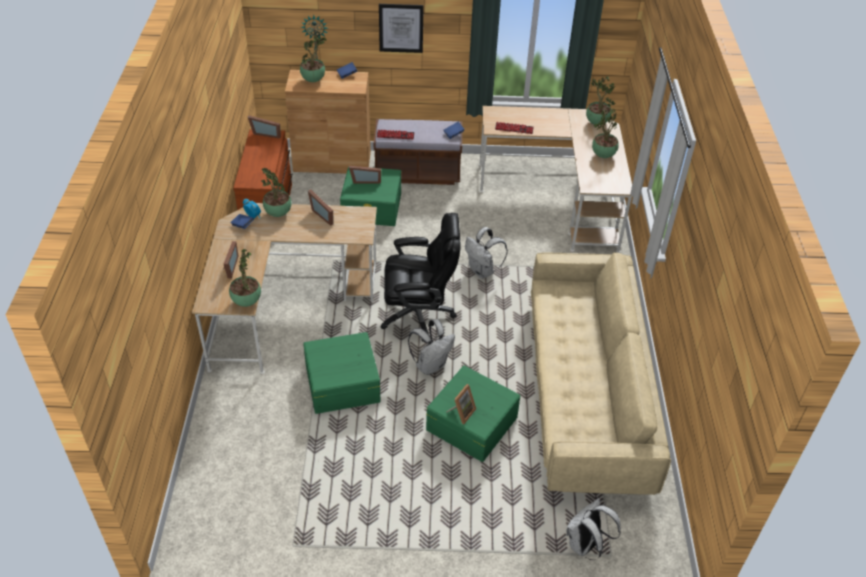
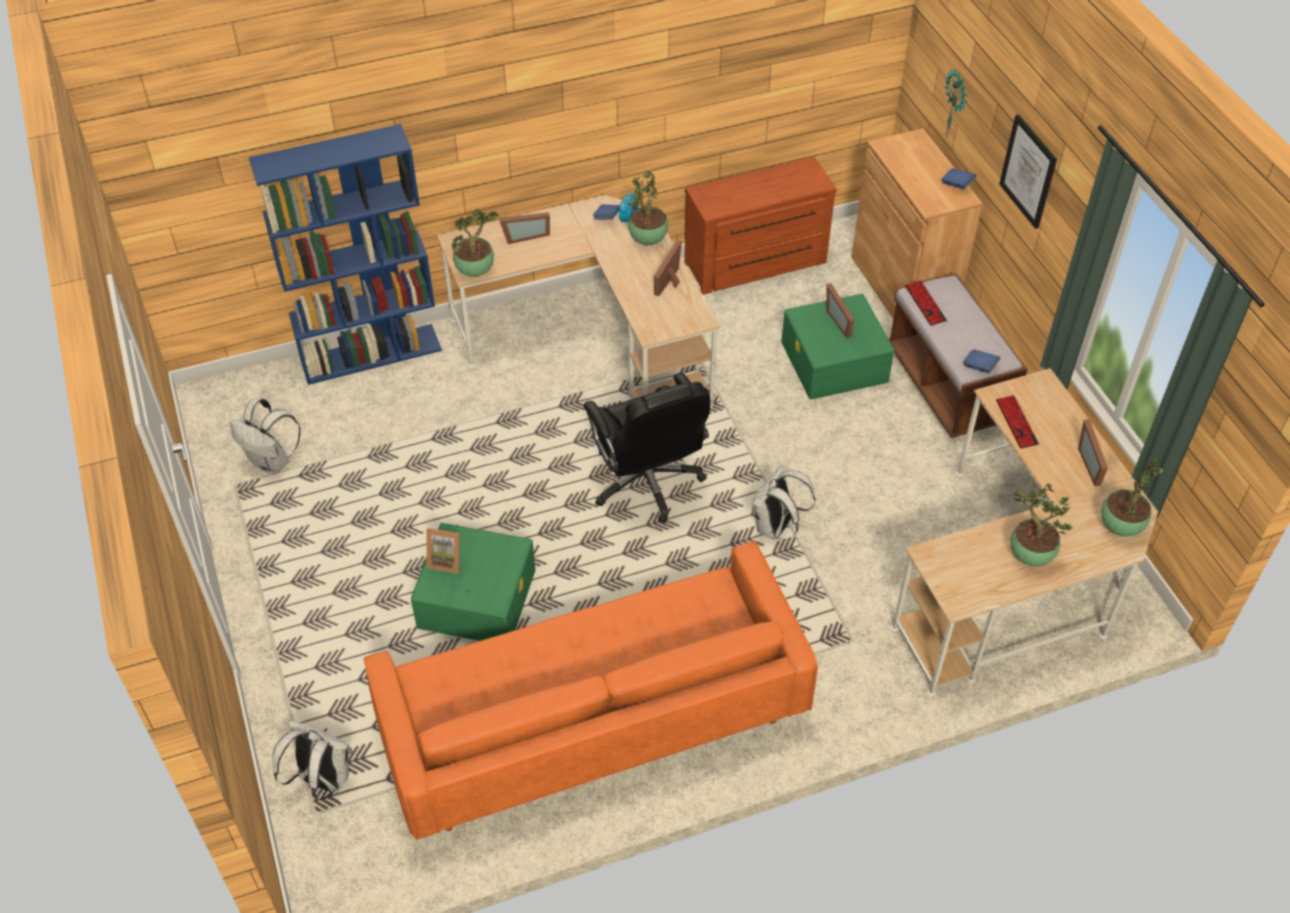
camera: 70 degrees right, 5 degrees up
picture frame [248,115,281,139] -> picture frame moved to [1078,419,1108,486]
potted plant [300,35,327,82] -> none
green storage box [303,332,380,414] -> none
white backpack [408,319,455,375] -> white backpack moved to [230,398,300,475]
beige sofa [531,252,671,495] -> orange sofa [363,541,818,841]
none -> blue bookcase [249,124,442,385]

